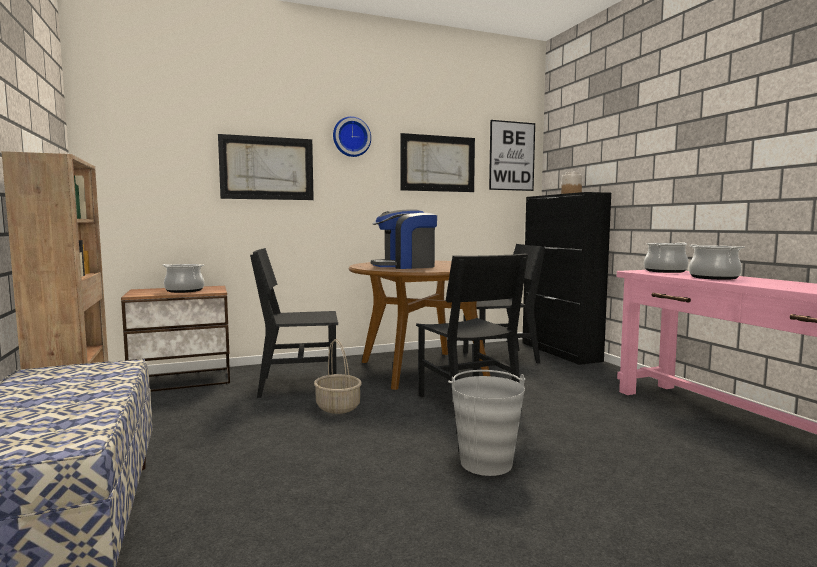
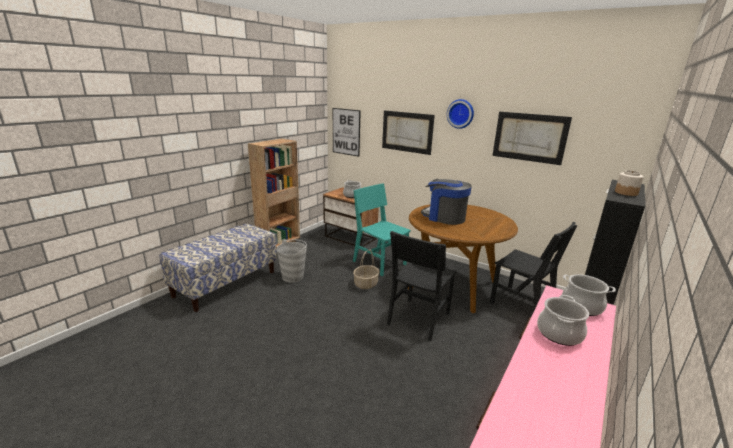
camera: 55 degrees right, 15 degrees up
black chair [250,248,338,398] -> turquoise chair [353,183,411,276]
grey bucket [448,370,525,476] -> grey bucket moved to [276,239,307,283]
picture [489,120,535,191] -> picture moved to [333,108,361,157]

